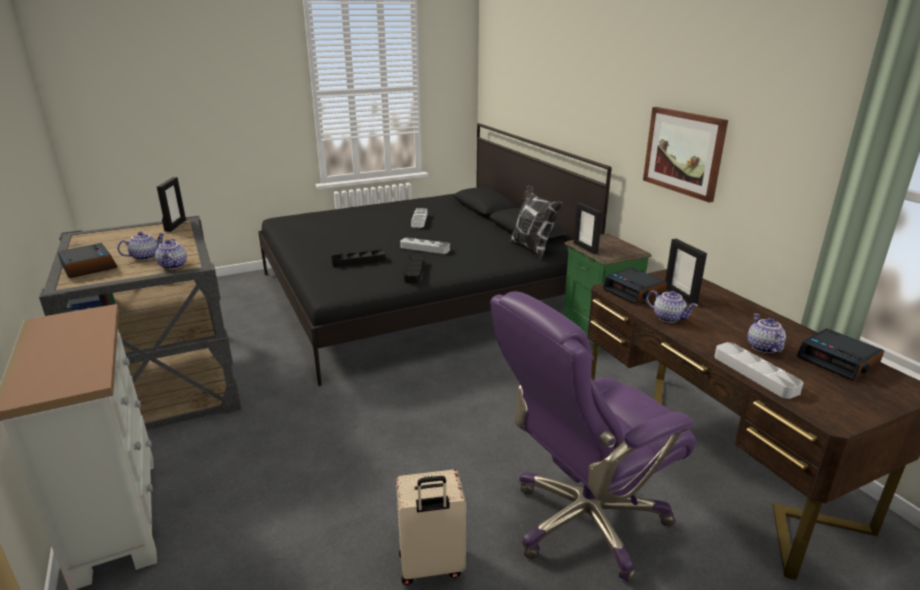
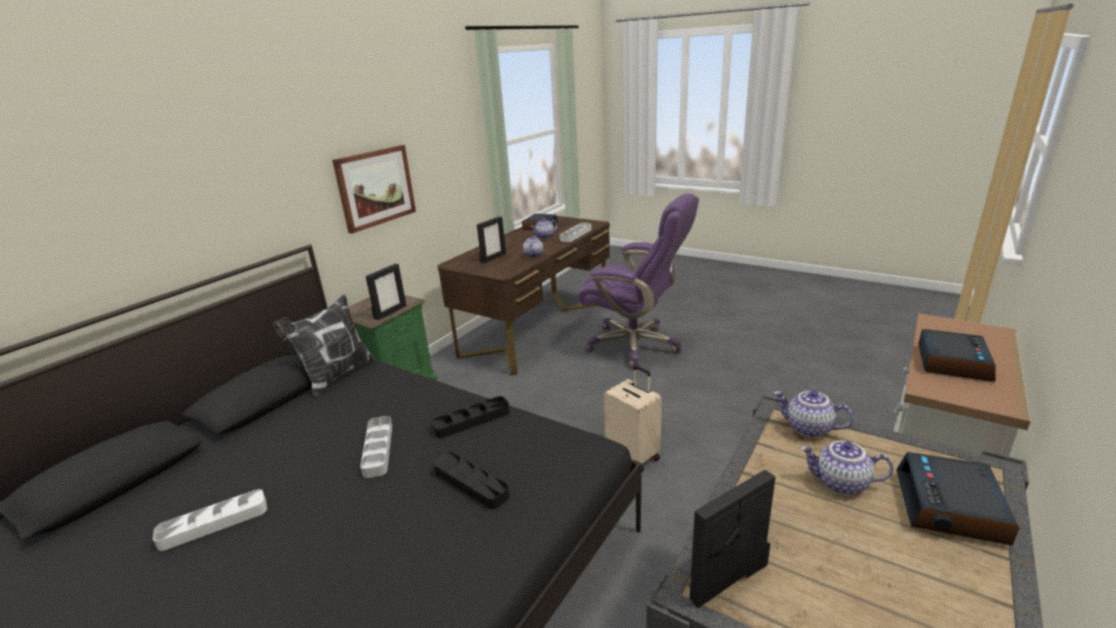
camera: 120 degrees left, 0 degrees up
teapot [155,239,187,270] -> teapot turned 105 degrees counterclockwise [774,390,853,437]
beige suitcase [396,469,466,585] -> beige suitcase moved to [604,366,662,471]
alarm clock [603,268,667,304] -> alarm clock moved to [918,329,996,382]

